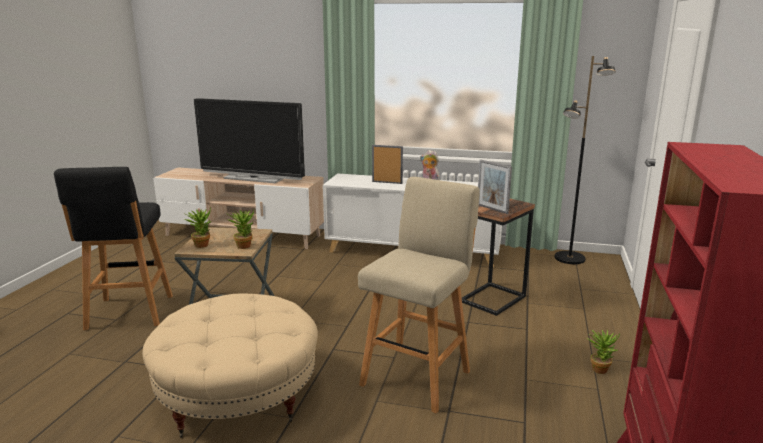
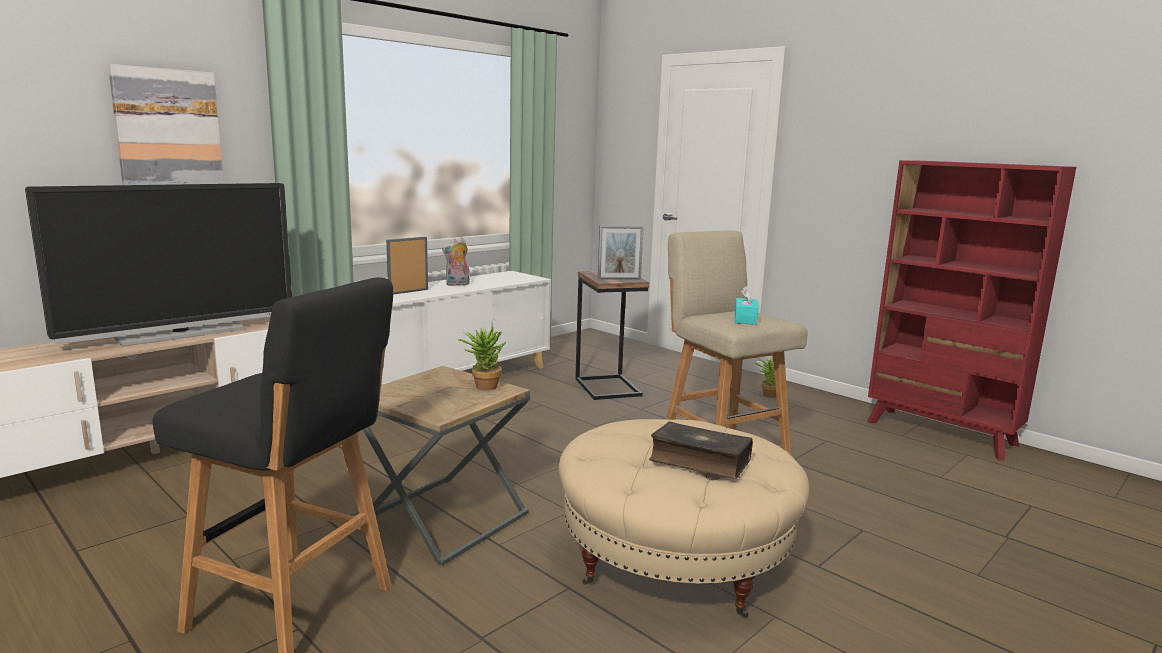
camera: 60 degrees left, 5 degrees down
potted plant [183,208,211,248] -> none
black floor lamp [555,56,616,264] -> none
none -> picture [108,64,224,185]
none -> book [649,421,753,479]
none -> turquoise tissue box [735,286,758,325]

